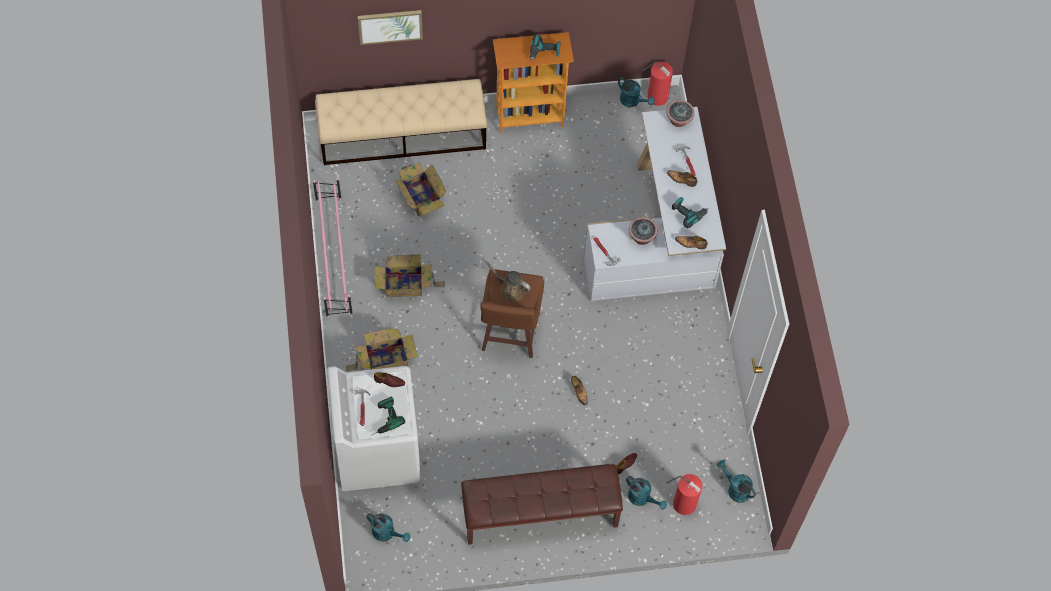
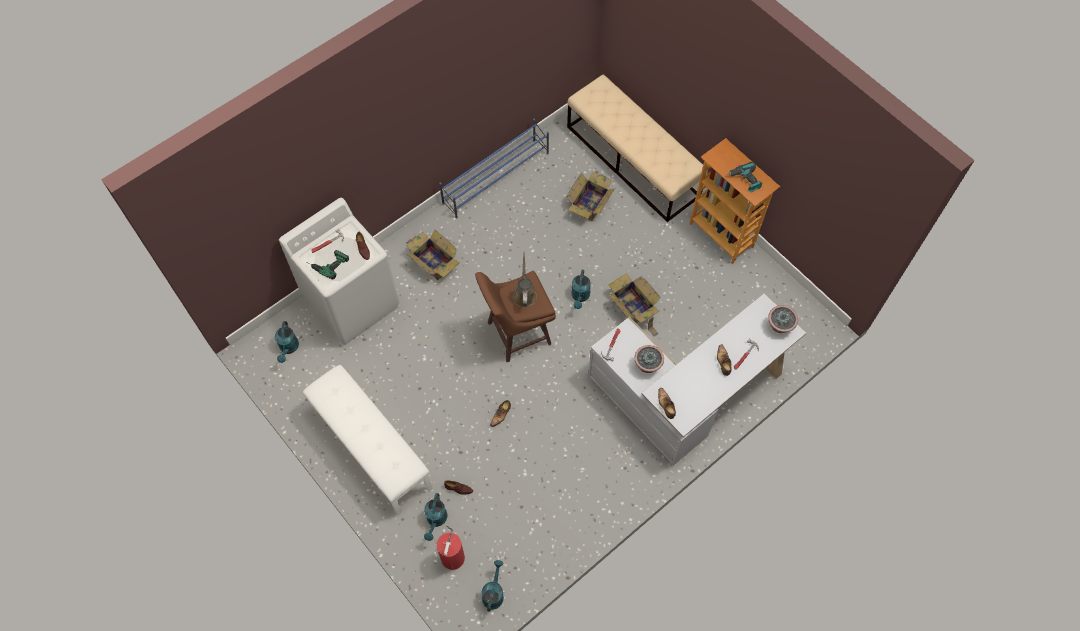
camera: 60 degrees right, 0 degrees up
pink shoe rack [313,178,353,318] -> blue shoe rack [439,119,549,218]
picture [358,10,423,45] -> none
cardboard box [375,255,445,297] -> cardboard box moved to [609,273,661,336]
brown bench [461,464,623,545] -> white bench [302,365,433,515]
turquoise watering can [618,77,655,107] -> turquoise watering can moved to [571,270,591,309]
fire extinguisher [642,62,673,106] -> none
power drill [672,197,708,228] -> none

